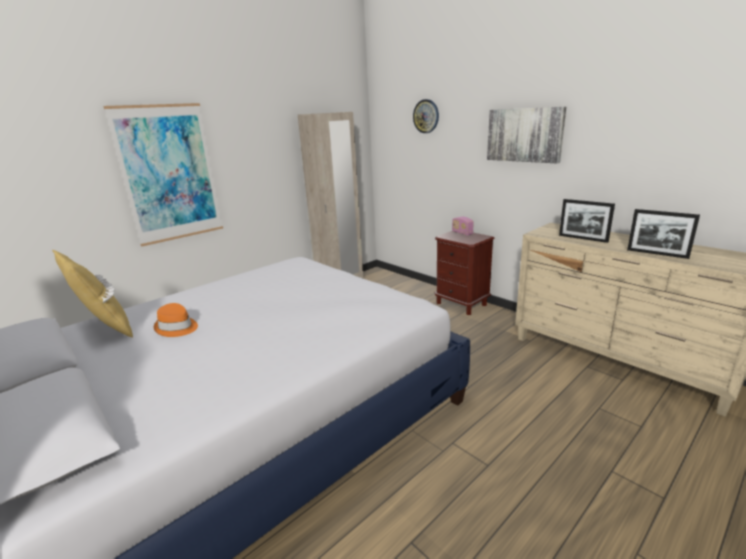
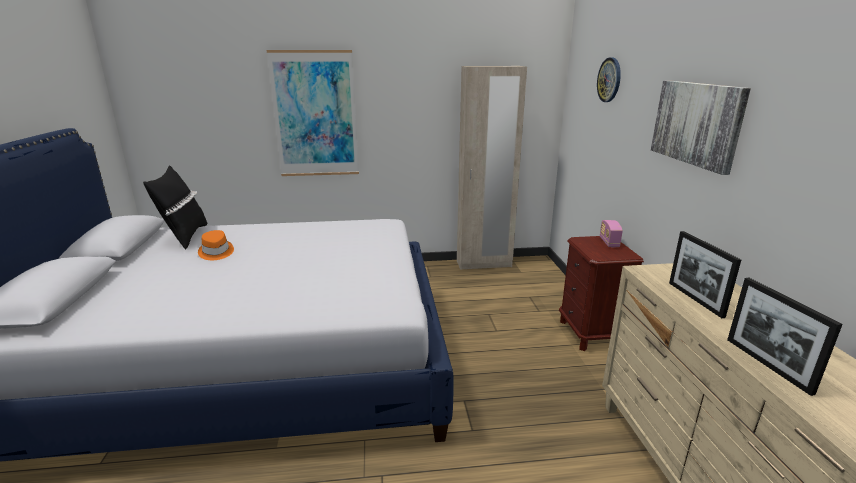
camera: 35 degrees right, 0 degrees up
yellow pillow [52,250,133,338] -> black pillow [143,165,207,250]

